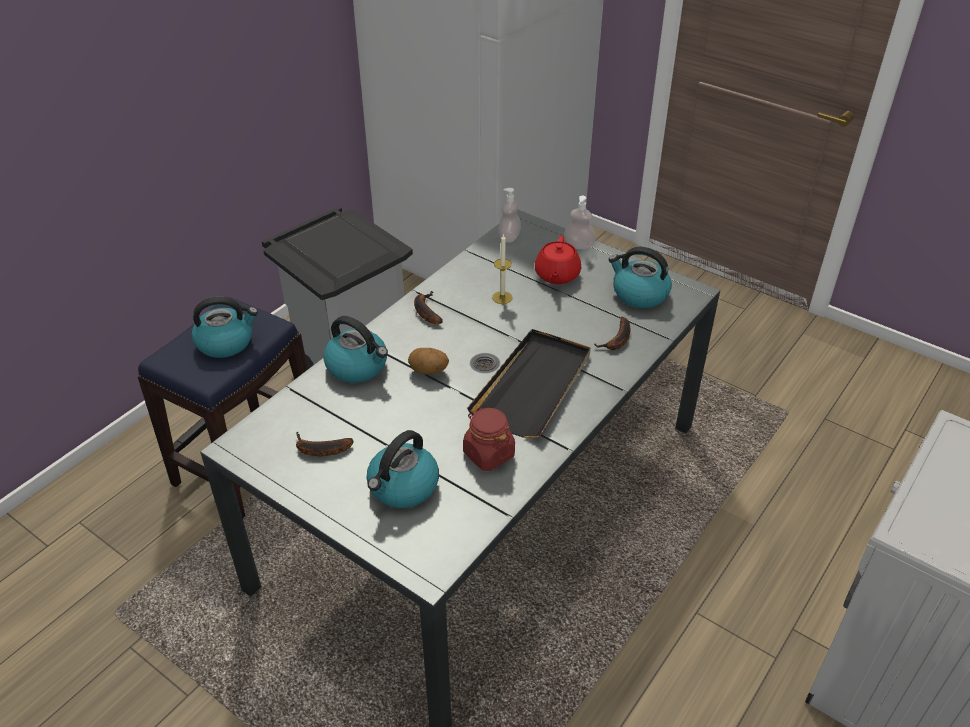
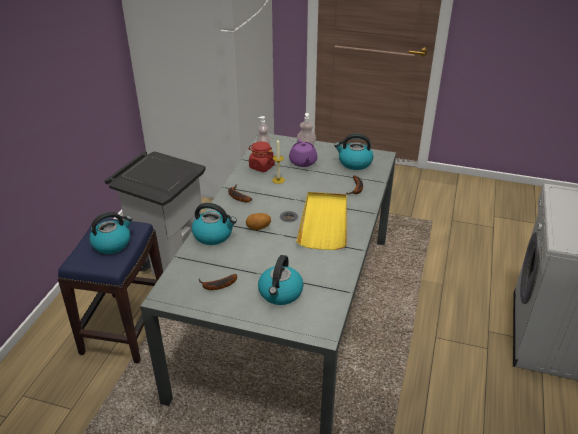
camera: 20 degrees left, 5 degrees down
red jar [463,408,515,471] -> red jar moved to [249,141,275,172]
black tray [467,329,591,438] -> yellow tray [296,192,347,250]
red teapot [535,236,581,284] -> purple teapot [289,139,317,167]

